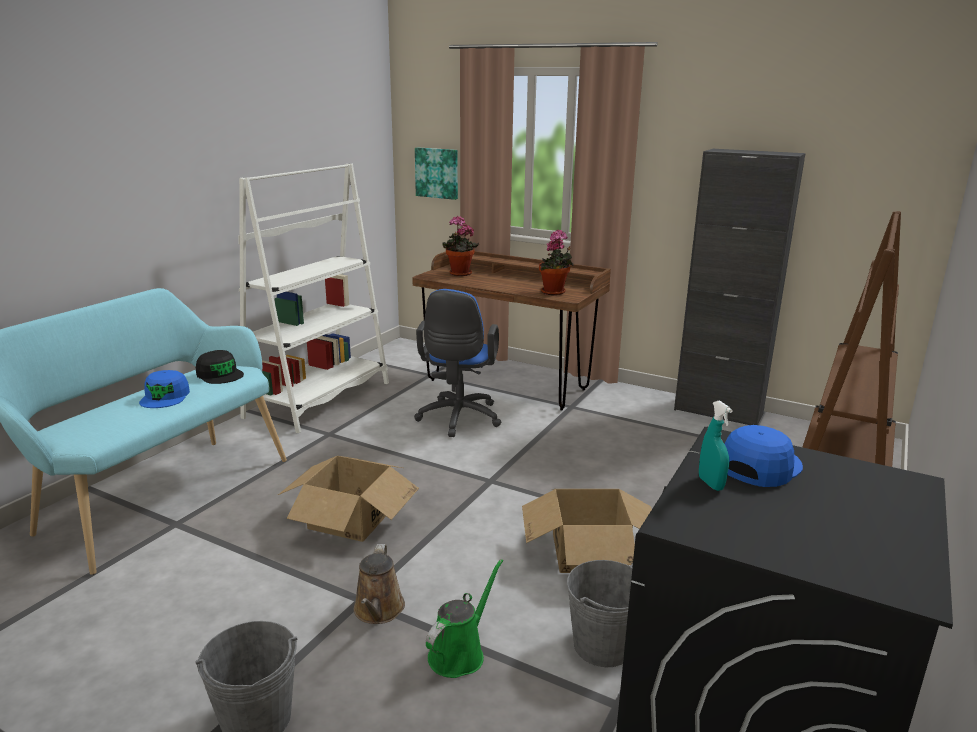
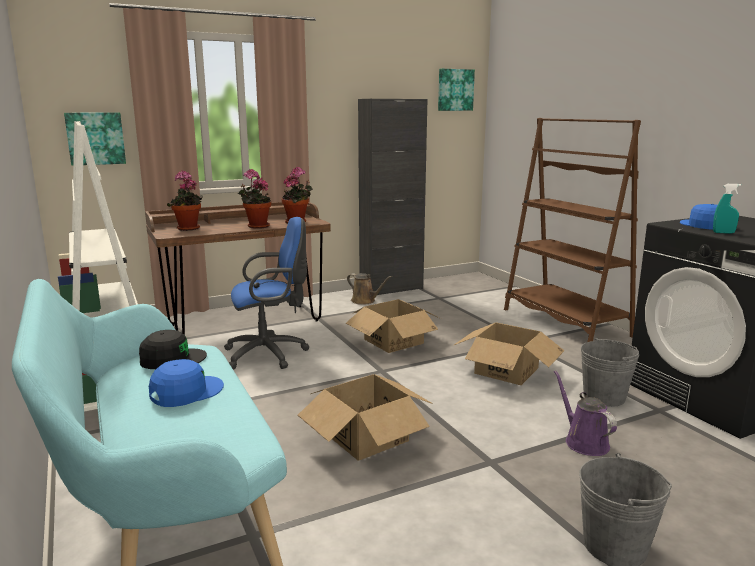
camera: 55 degrees left, 5 degrees down
blue cap [139,370,190,408] -> blue cap turned 75 degrees counterclockwise [149,359,224,407]
brown watering can [354,544,405,624] -> brown watering can moved to [347,273,392,305]
blue office chair [414,289,501,437] -> blue office chair turned 60 degrees counterclockwise [224,217,309,370]
green watering can [426,559,503,678] -> purple watering can [554,370,617,456]
none -> potted plant [238,169,271,229]
none -> cardboard box [346,299,441,353]
none -> picture [438,69,475,111]

